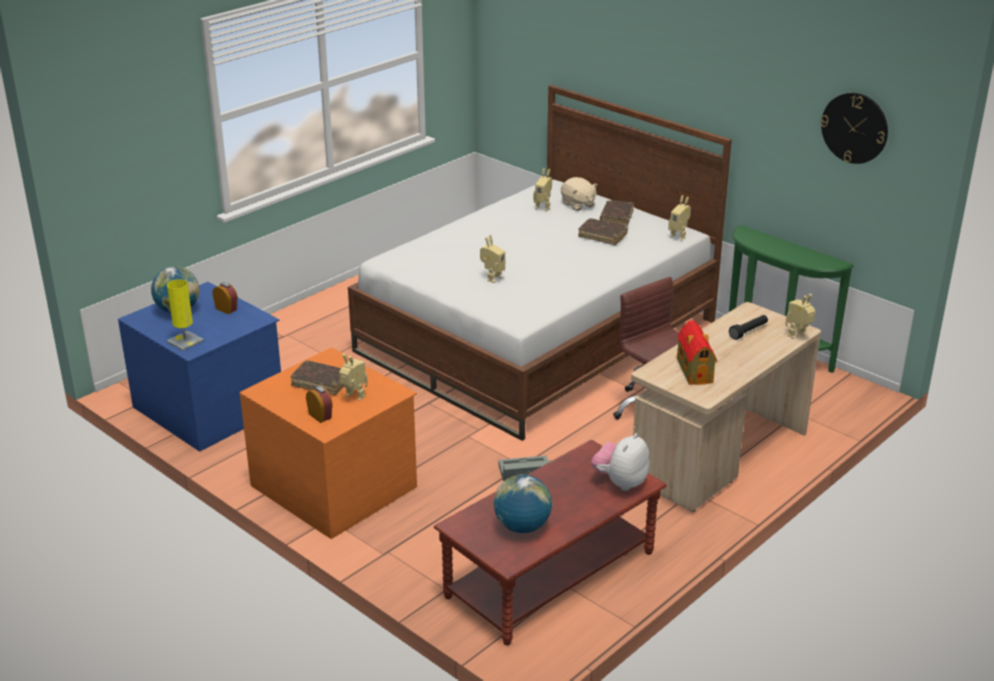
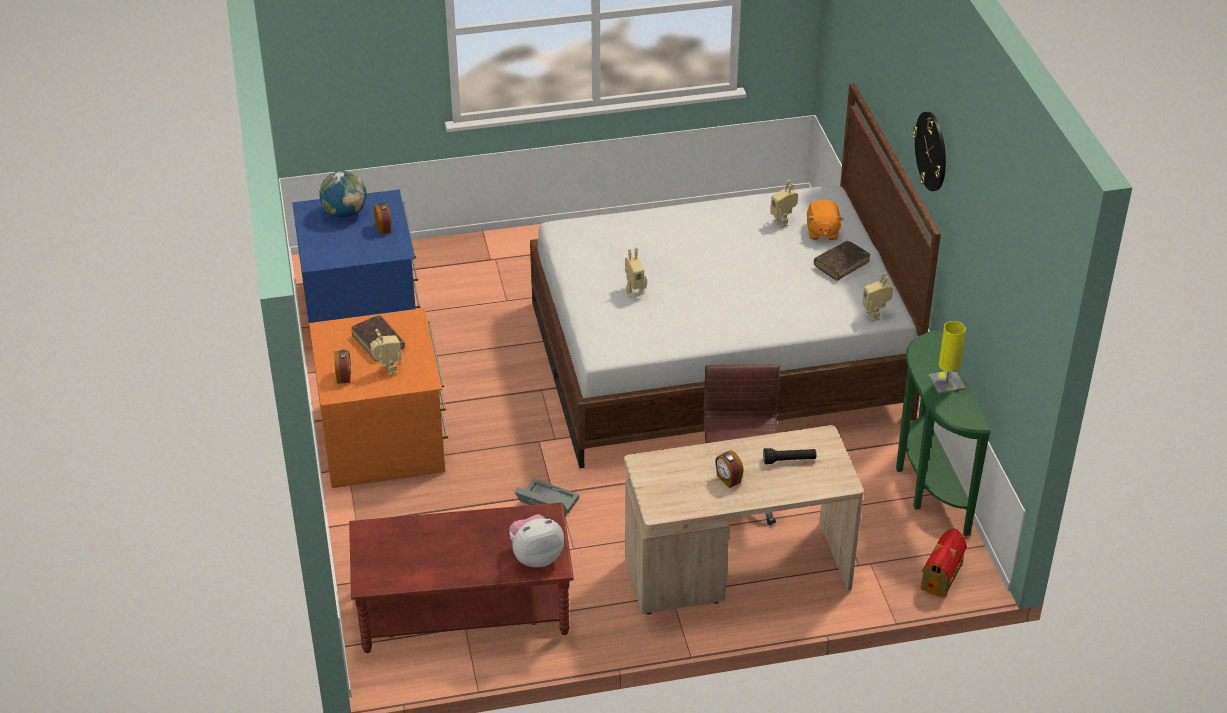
camera: 35 degrees right, 10 degrees up
yellow table lamp [167,279,204,351] -> yellow table lamp moved to [928,321,966,394]
globe [494,474,553,533] -> none
beige plush toy [561,177,598,211] -> orange plush toy [807,200,844,240]
brown book [578,218,628,245] -> none
toy house [677,320,717,385] -> toy house moved to [920,528,967,598]
toy robot [785,294,815,339] -> none
wall clock [821,93,888,164] -> wall clock moved to [913,112,946,191]
none -> alarm clock [715,450,744,488]

